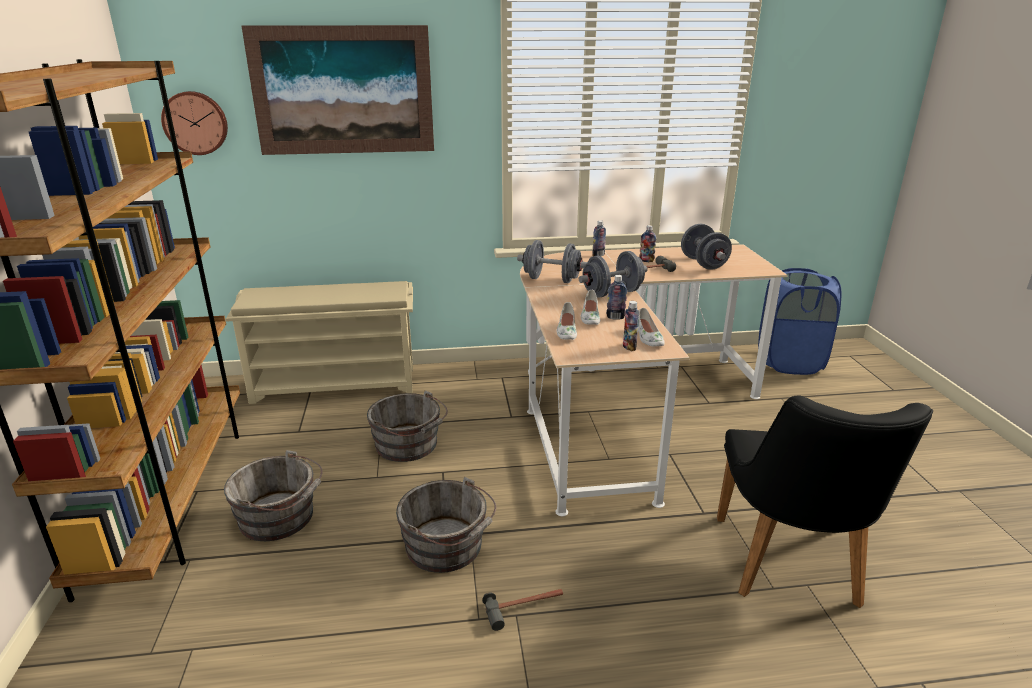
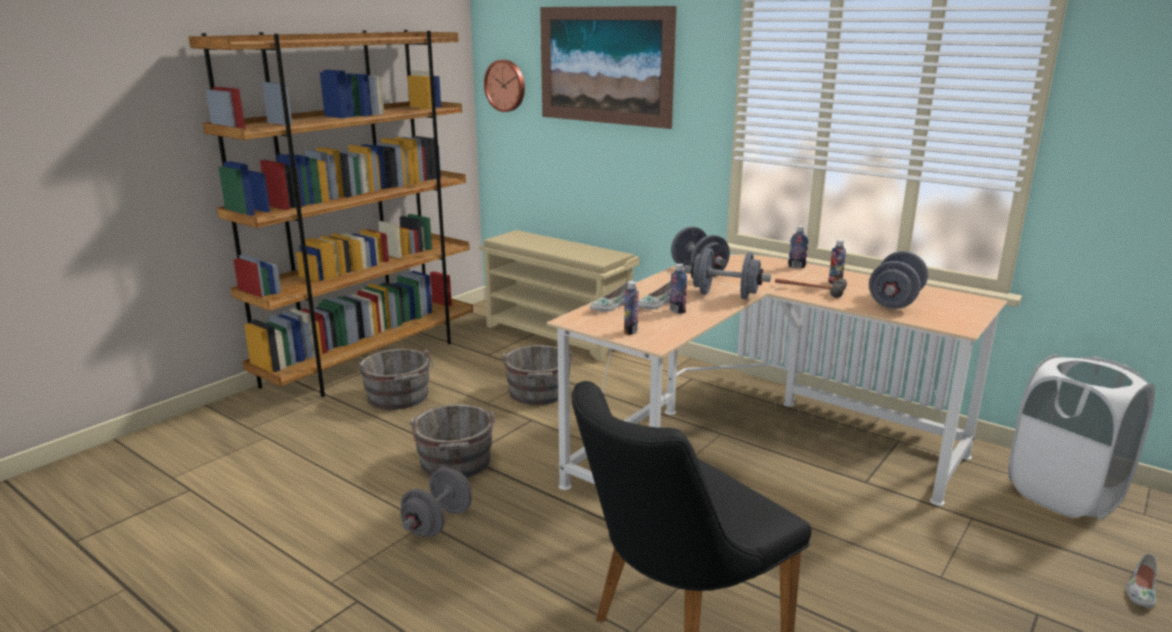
camera: 45 degrees right, 5 degrees down
hammer [482,589,563,631] -> grey dumbbell [400,467,472,537]
white shoe [638,308,665,346] -> white shoe moved to [1127,554,1157,608]
blue laundry basket [758,268,842,375] -> white laundry basket [1008,354,1155,520]

